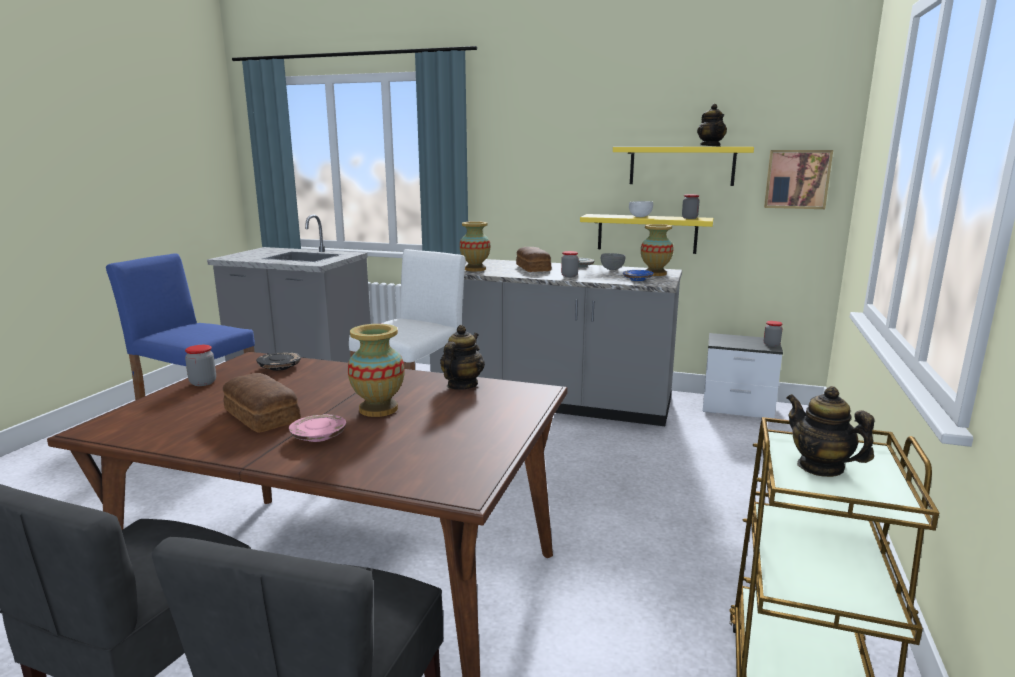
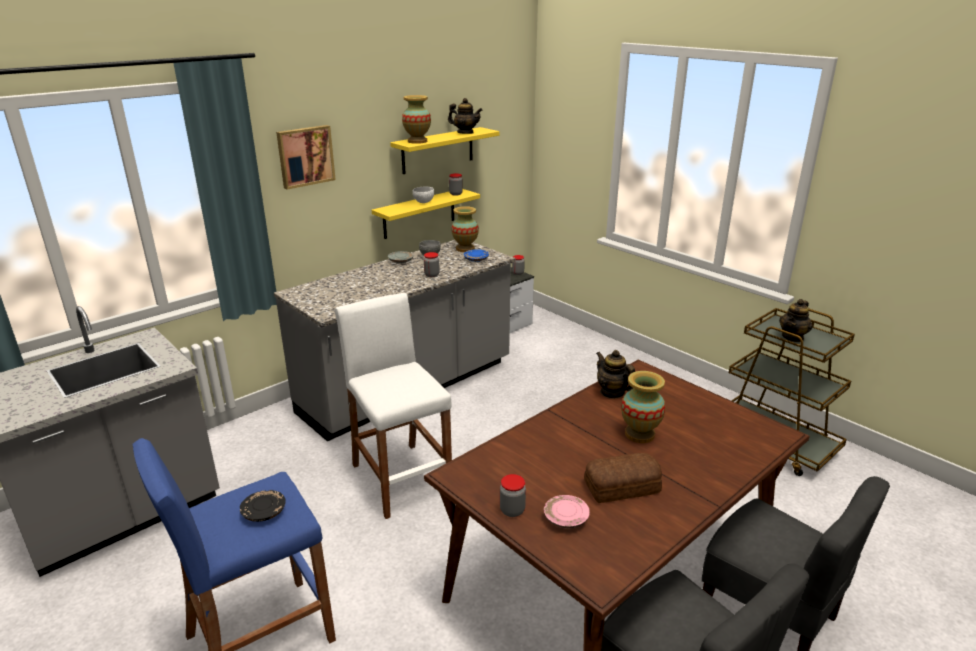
camera: 60 degrees left, 10 degrees up
black plate [256,352,301,371] -> black plate moved to [240,490,286,522]
pink plate [289,414,346,442] -> pink plate moved to [544,495,590,529]
vase [460,221,490,271] -> vase moved to [402,95,431,144]
bread [516,247,551,272] -> none
picture [764,150,833,209] -> picture moved to [276,125,336,190]
teapot [787,386,874,477] -> teapot turned 45 degrees counterclockwise [779,299,812,342]

